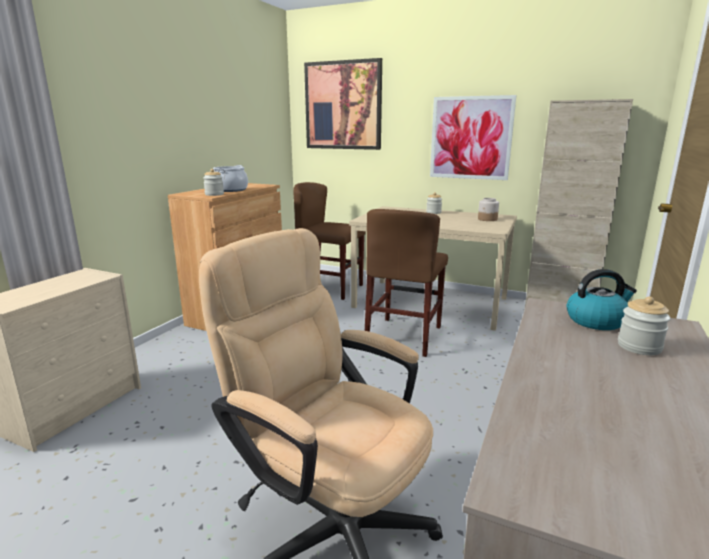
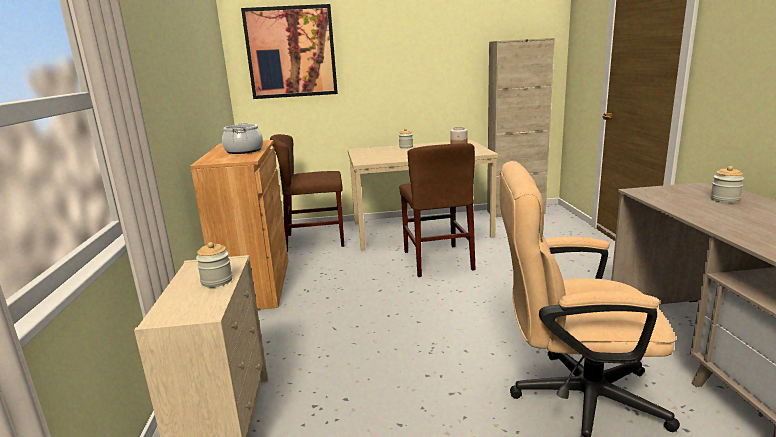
camera: 30 degrees left, 0 degrees up
jar [203,169,224,196] -> jar moved to [196,242,233,287]
picture [430,95,516,180] -> none
kettle [567,269,637,330] -> none

